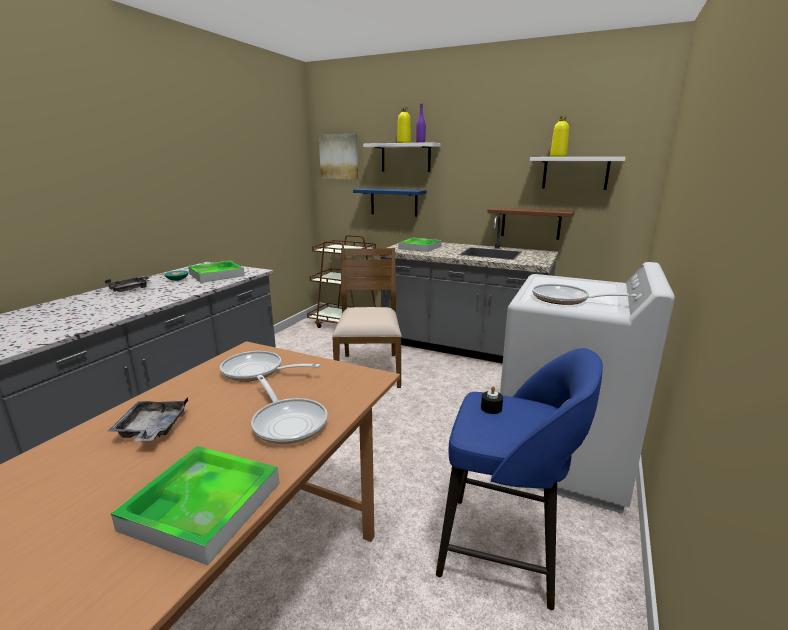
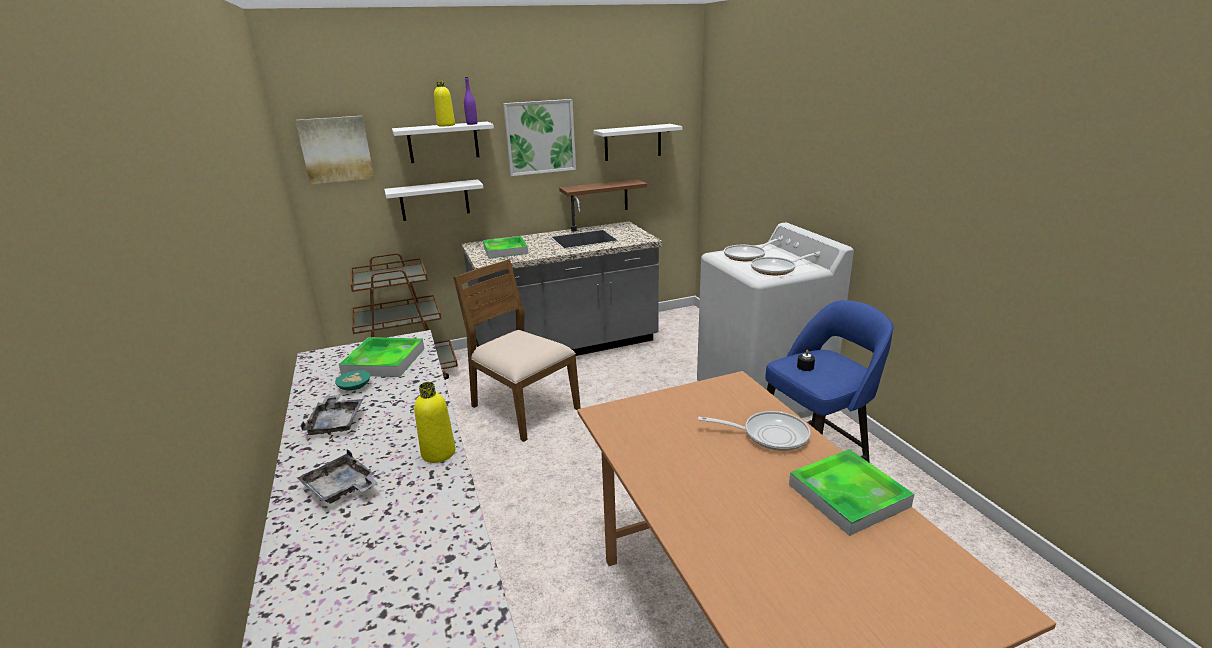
camera: 45 degrees left, 5 degrees up
grey tray [108,398,188,441] -> grey tray moved to [297,449,378,504]
frying pan [220,351,321,382] -> frying pan moved to [724,238,781,261]
blue shelf [353,188,427,217] -> white shelf [384,179,483,221]
yellow bottle [550,116,569,157] -> yellow bottle moved to [414,382,456,463]
none -> picture [503,99,576,176]

